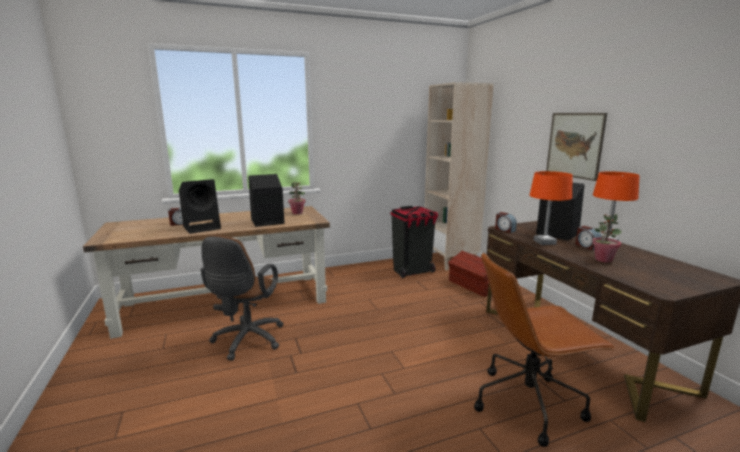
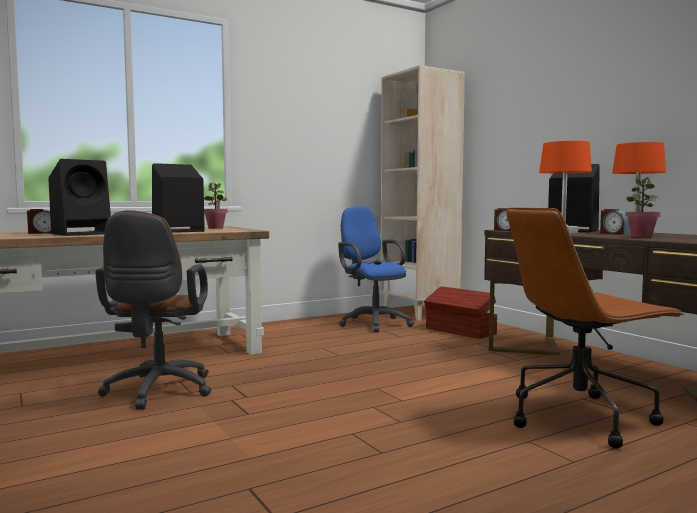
camera: 10 degrees left, 10 degrees down
black trash can [391,206,438,278] -> blue office chair [338,206,414,333]
picture [546,113,607,181] -> none

